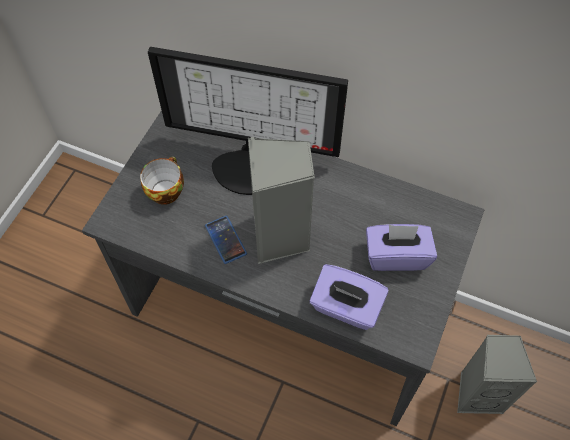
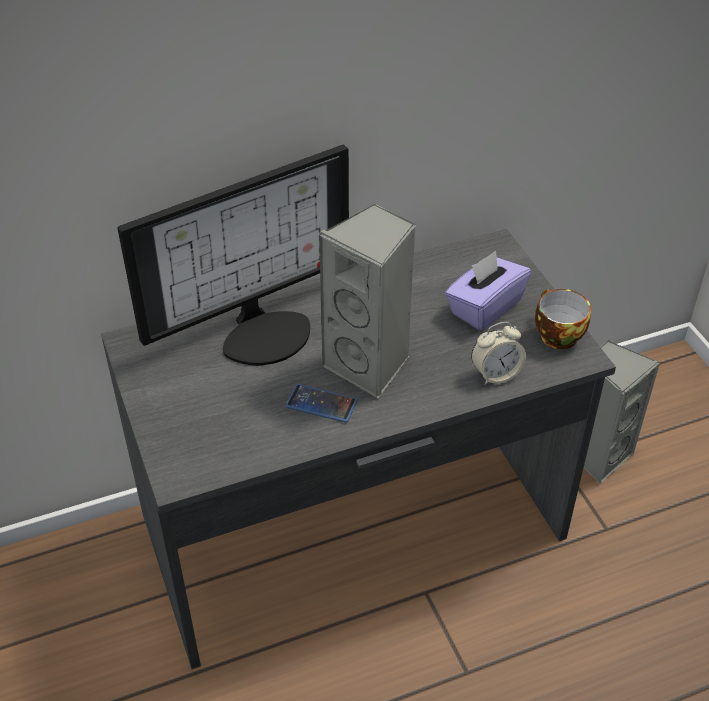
camera: 45 degrees left, 15 degrees down
cup [140,157,184,205] -> cup moved to [535,289,591,349]
purple tissue box [310,264,389,330] -> alarm clock [471,322,526,385]

